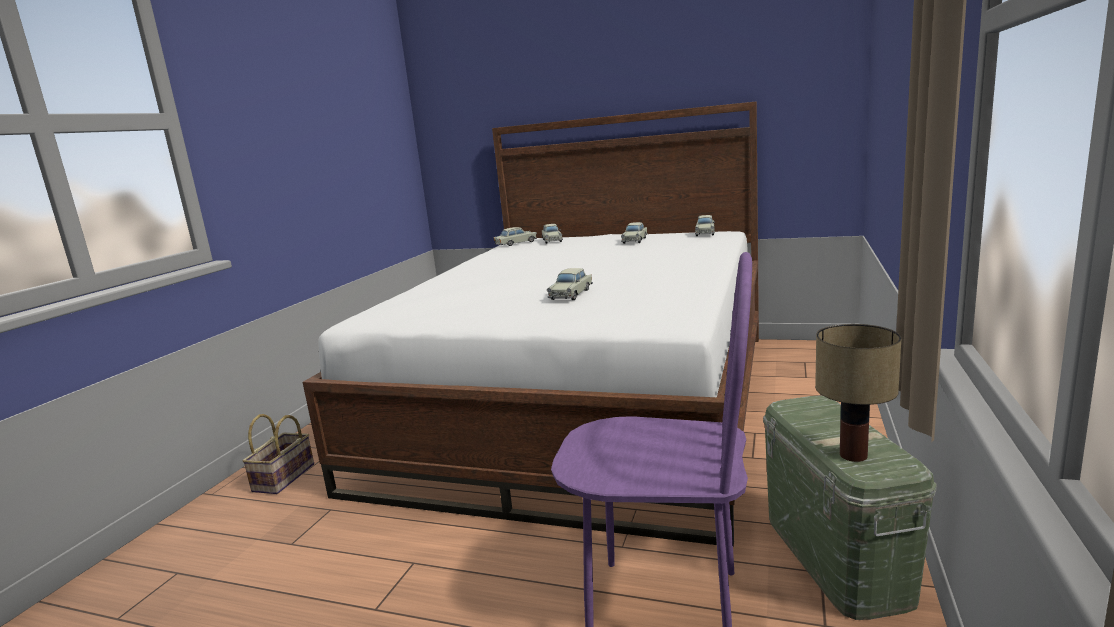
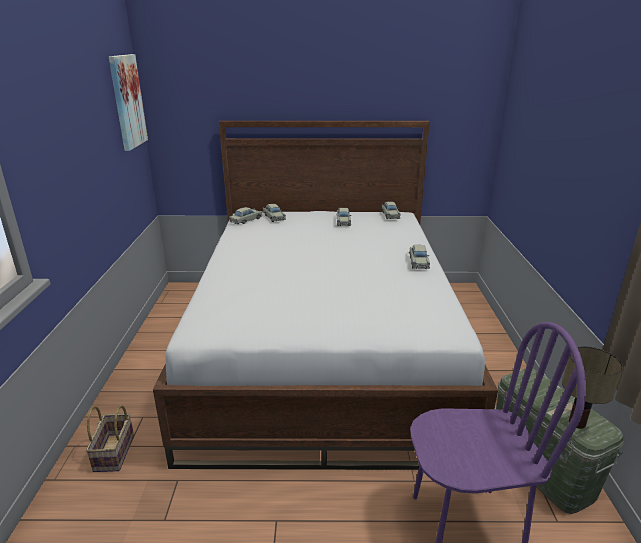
camera: 20 degrees left, 10 degrees up
beige toy car [547,268,593,300] -> beige toy car moved to [409,245,430,269]
none -> picture [109,54,148,151]

